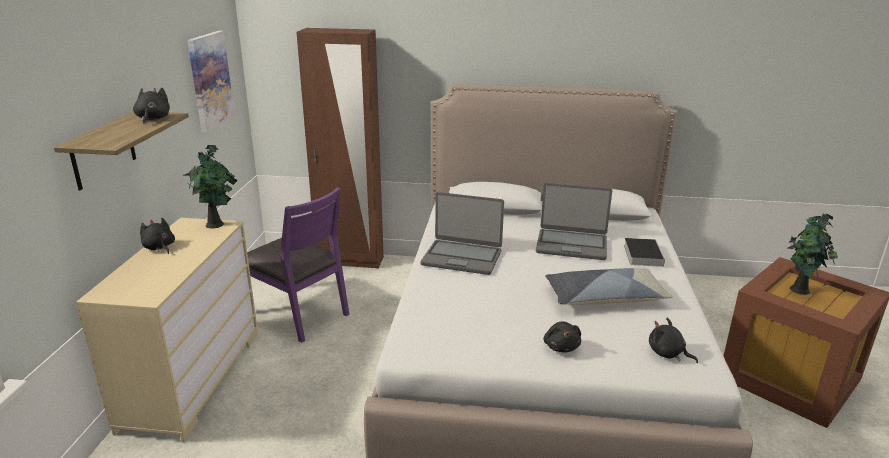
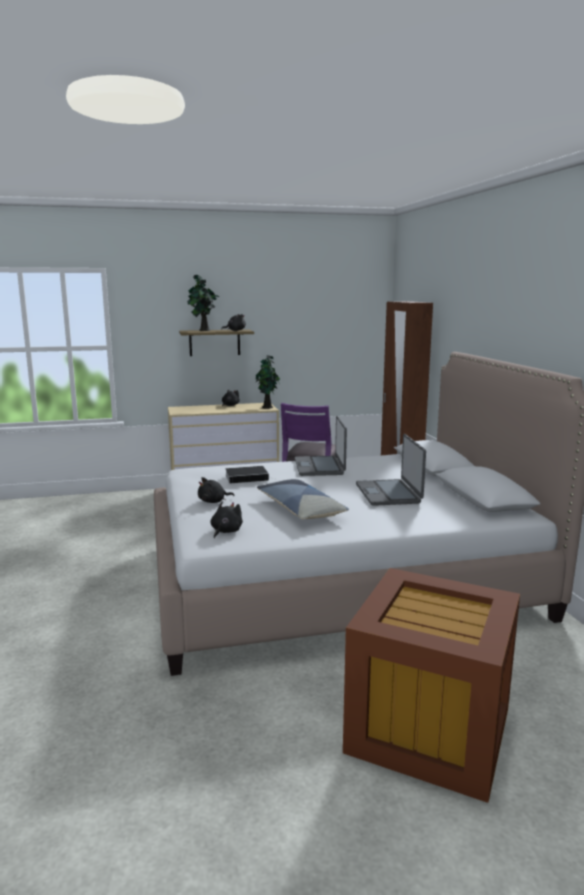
camera: 70 degrees right, 10 degrees down
picture [187,31,235,132] -> none
book [624,238,665,267] -> book moved to [225,466,273,484]
potted plant [788,213,838,295] -> potted plant moved to [187,275,220,331]

